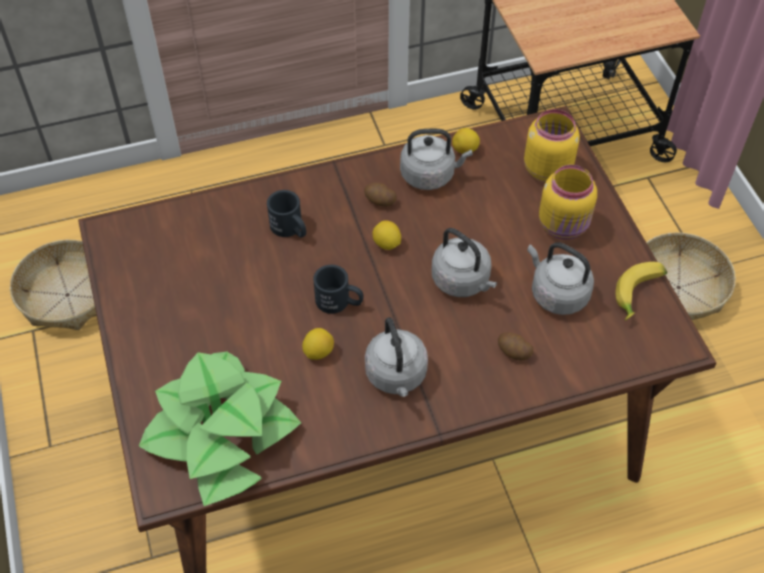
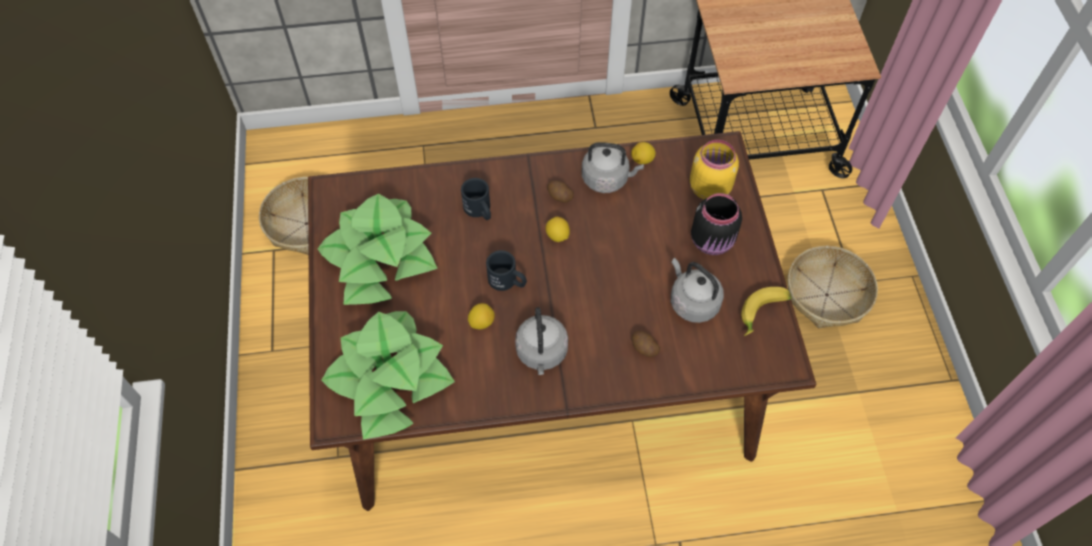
camera: 10 degrees right, 5 degrees up
grey kettle [432,228,497,297] -> none
yellow jar [539,165,597,240] -> black jar [691,193,742,255]
none -> potted plant [318,194,438,305]

